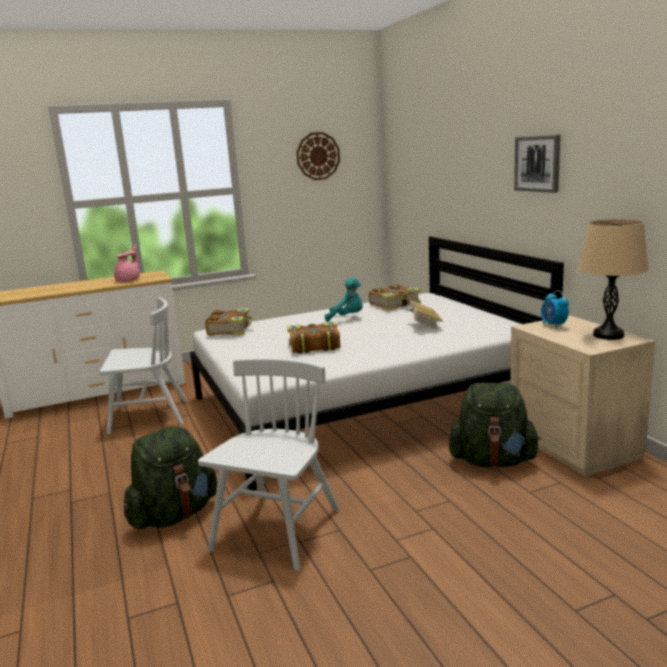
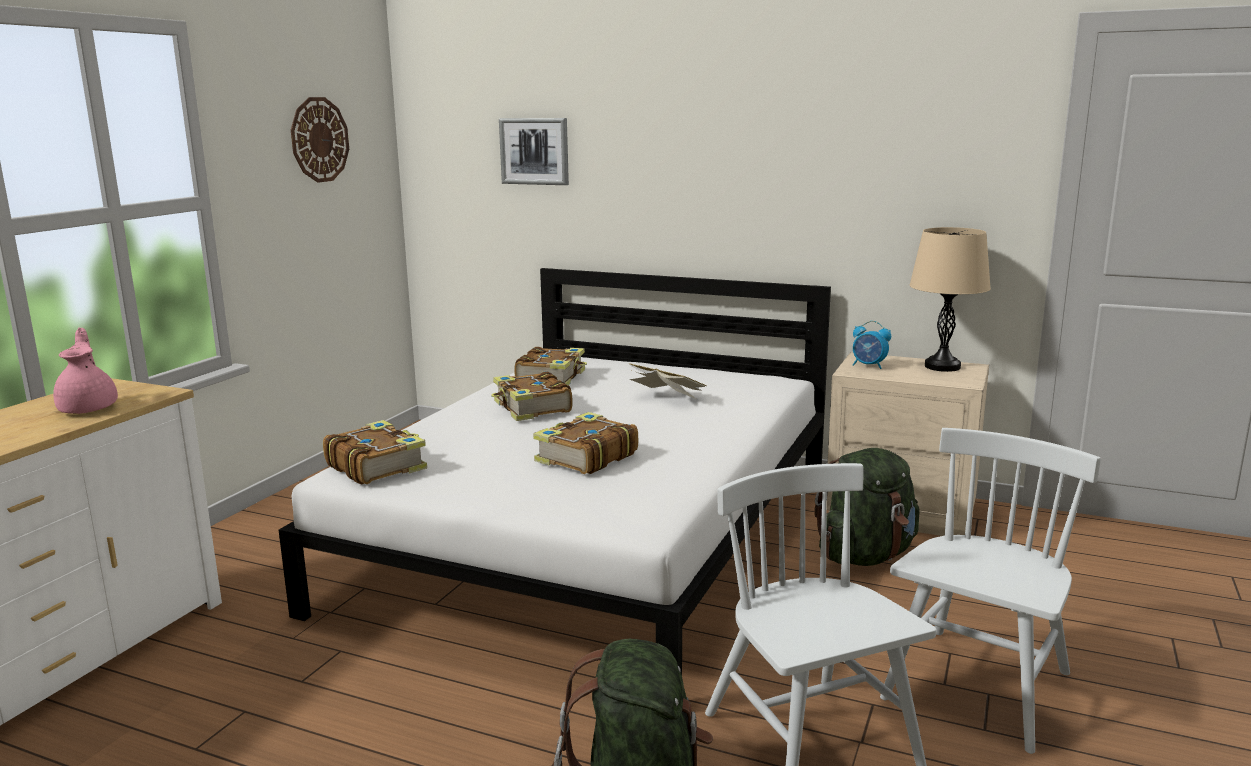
camera: 45 degrees left, 0 degrees up
white chair [100,298,187,435] -> white chair moved to [880,428,1101,754]
turquoise plush toy [325,277,363,322] -> book [491,371,573,421]
picture [514,135,560,193] -> picture moved to [499,118,569,185]

